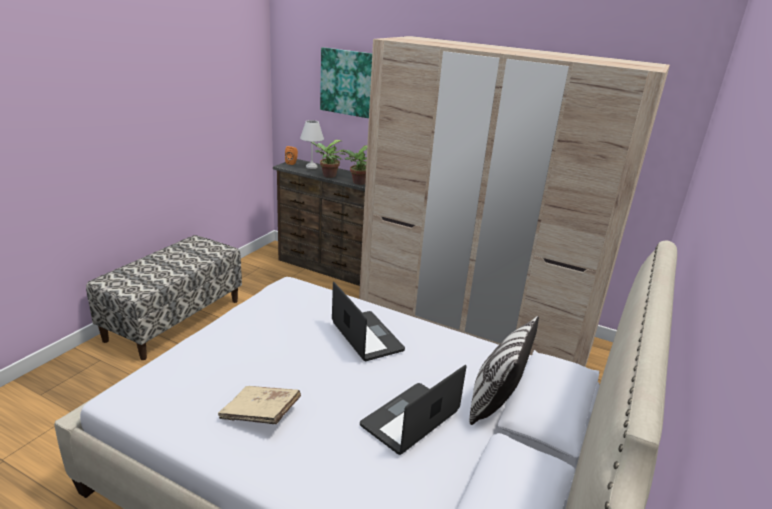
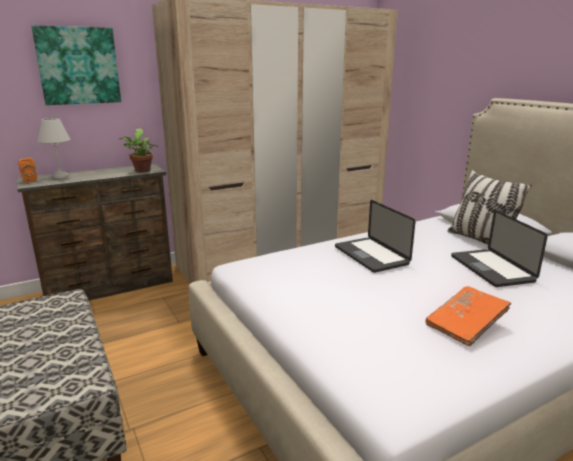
camera: 55 degrees left, 5 degrees down
beige book [218,386,301,424] -> orange book [425,286,511,346]
potted plant [311,140,346,178] -> none
laptop [332,282,405,361] -> laptop turned 120 degrees counterclockwise [335,200,416,273]

